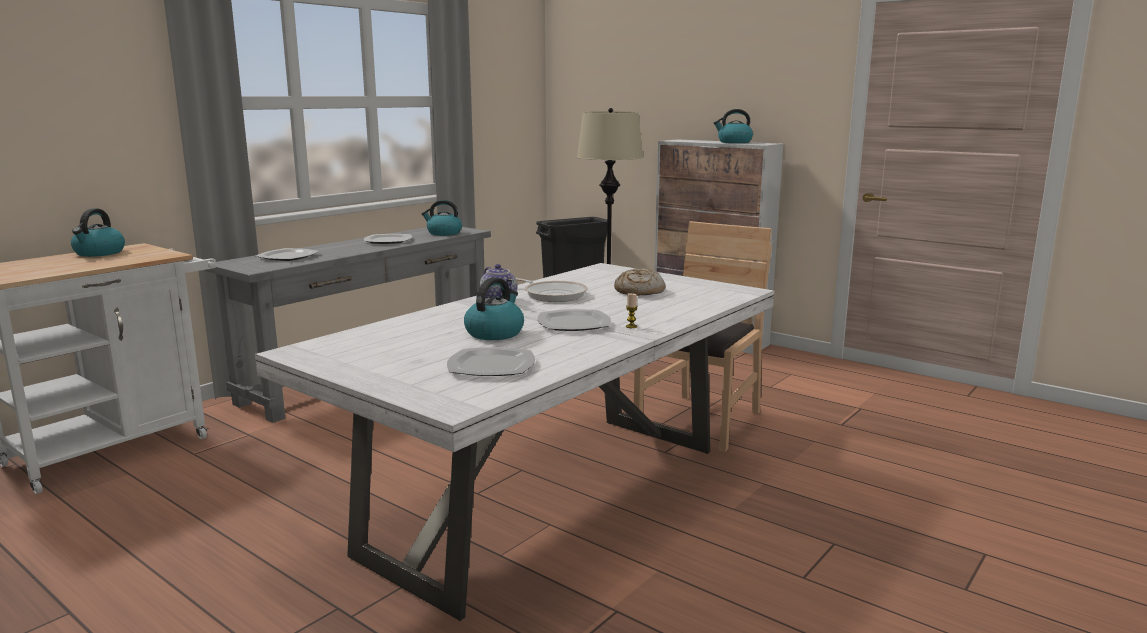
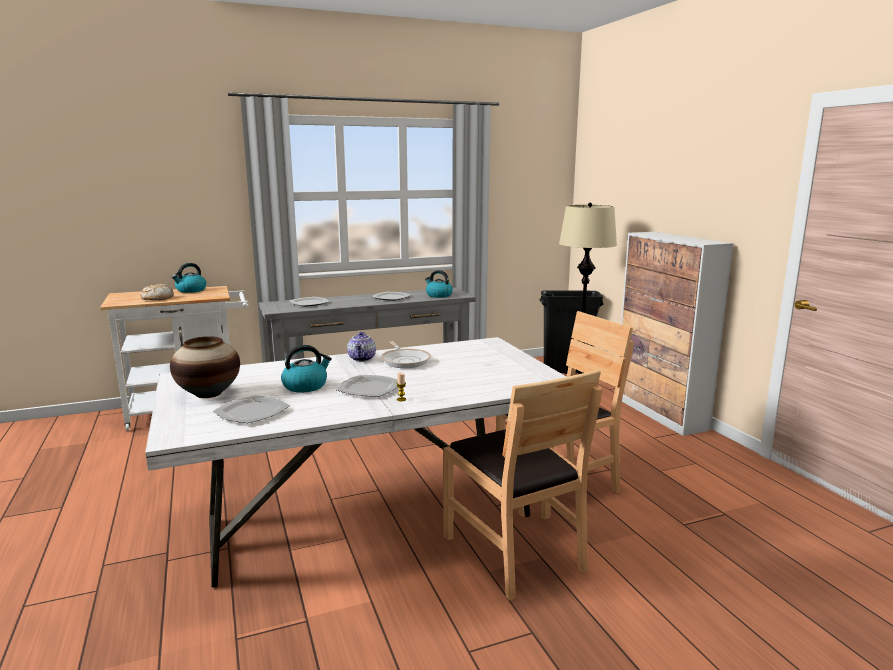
camera: 30 degrees right, 0 degrees up
bread [614,268,666,296] -> bread moved to [141,284,174,300]
kettle [714,109,753,143] -> none
none -> vase [170,336,240,398]
none -> brown chair [443,369,602,601]

